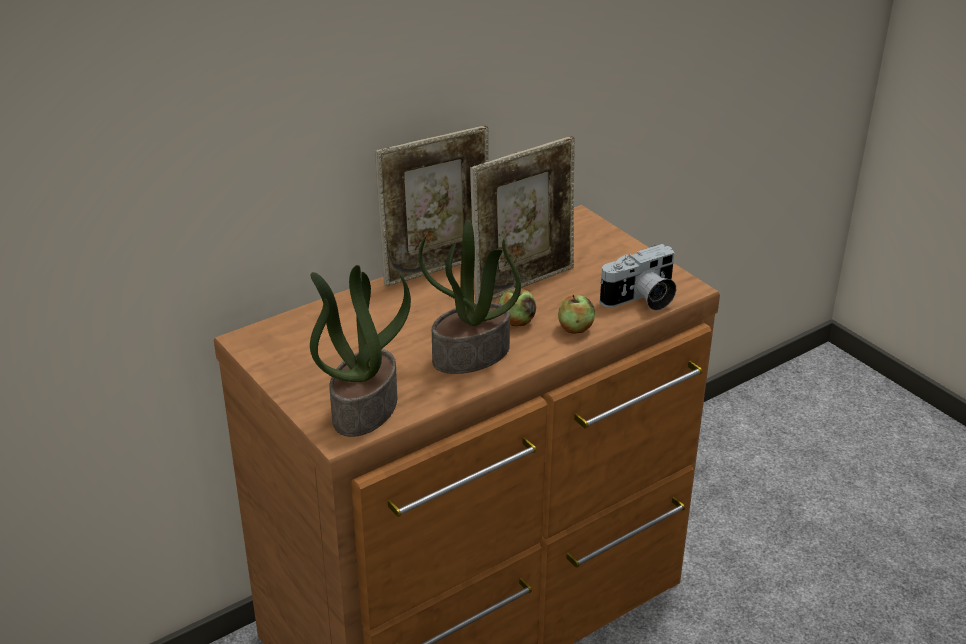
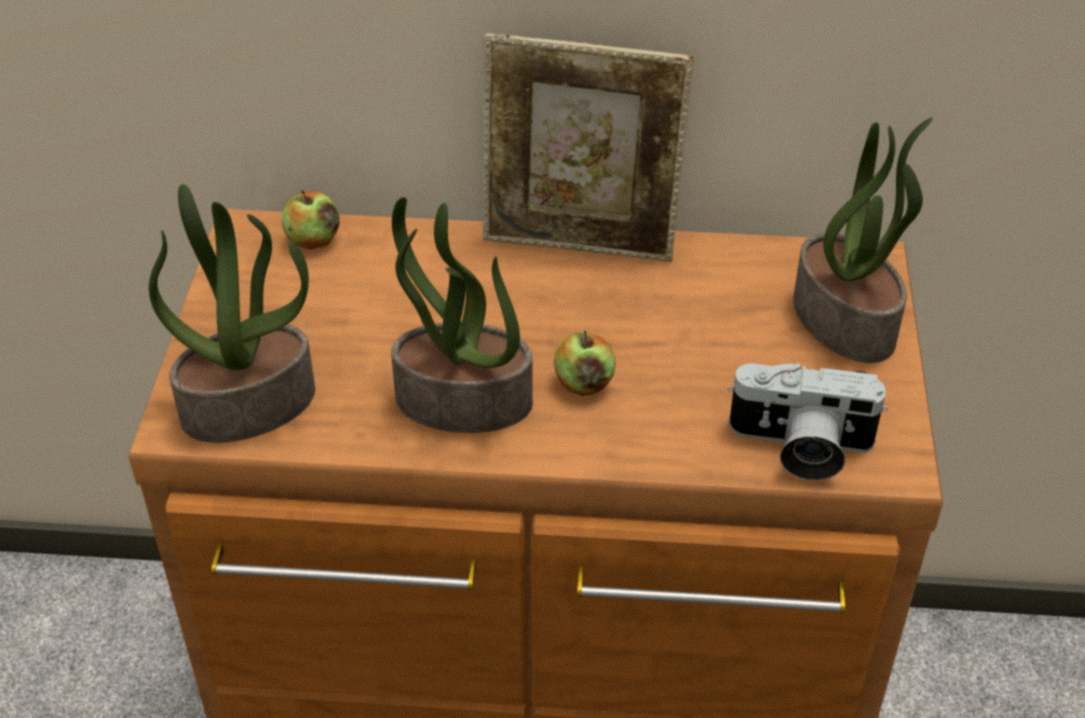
camera: 40 degrees right, 10 degrees up
picture frame [470,136,575,303] -> none
apple [558,295,595,334] -> apple moved to [282,190,340,249]
none -> potted plant [793,118,933,363]

